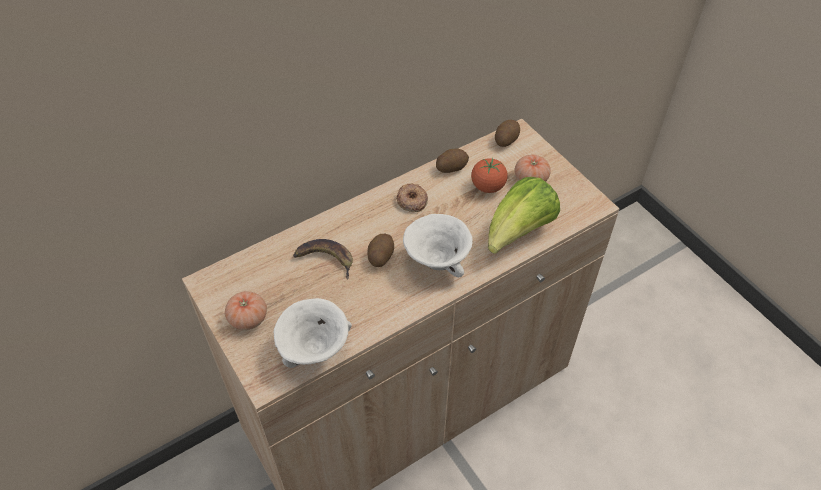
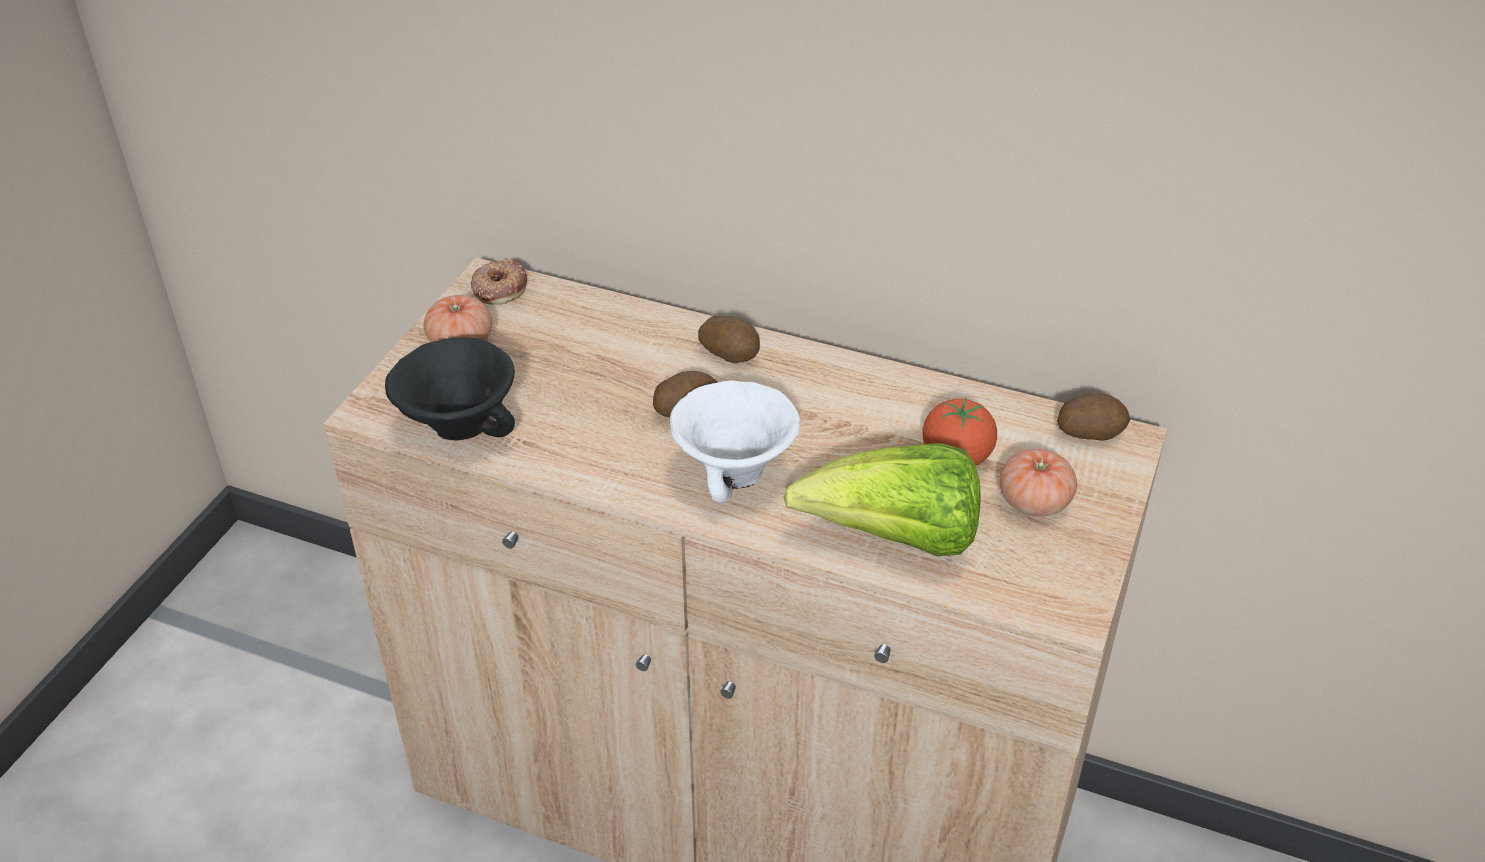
camera: 55 degrees right, 10 degrees down
white bowl [273,298,352,368] -> black bowl [385,337,515,440]
banana [293,239,353,279] -> none
donut [396,183,428,212] -> donut moved to [471,260,527,305]
potato [436,148,469,173] -> potato moved to [698,316,760,363]

